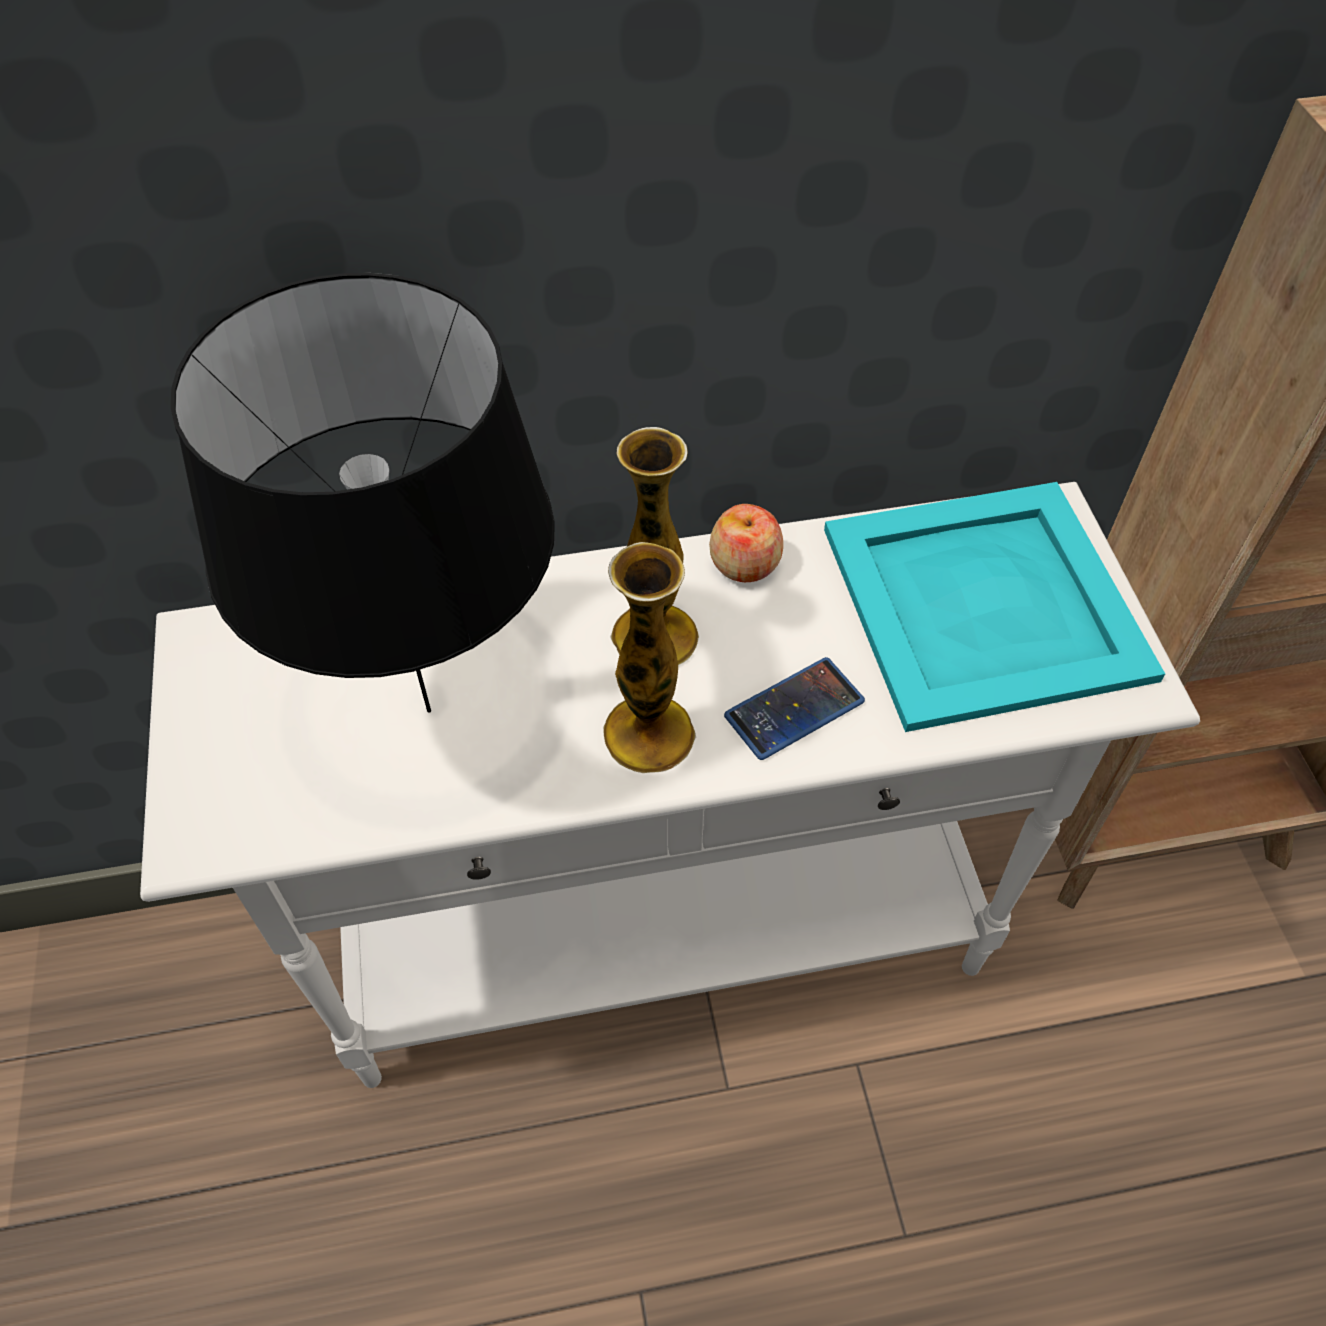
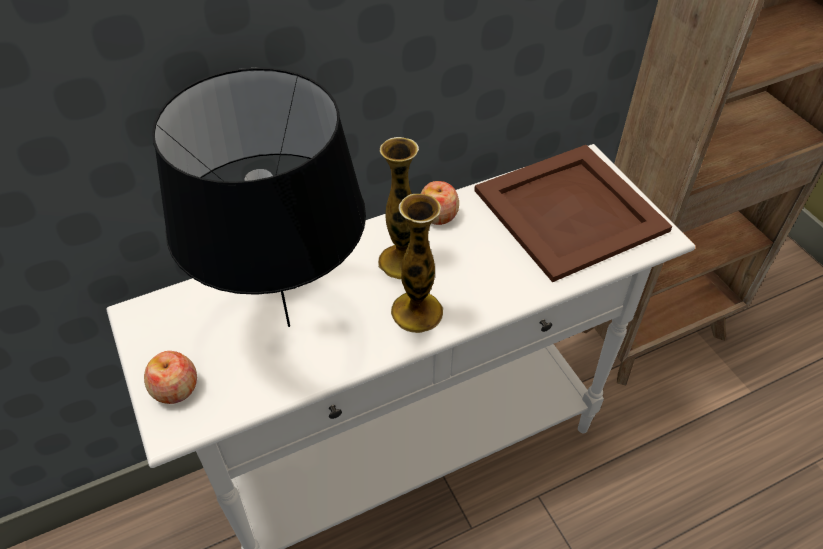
camera: 15 degrees left, 5 degrees down
phone [724,657,865,760] -> none
turquoise tray [824,482,1165,732] -> brown tray [474,145,673,282]
none -> apple [144,351,197,404]

